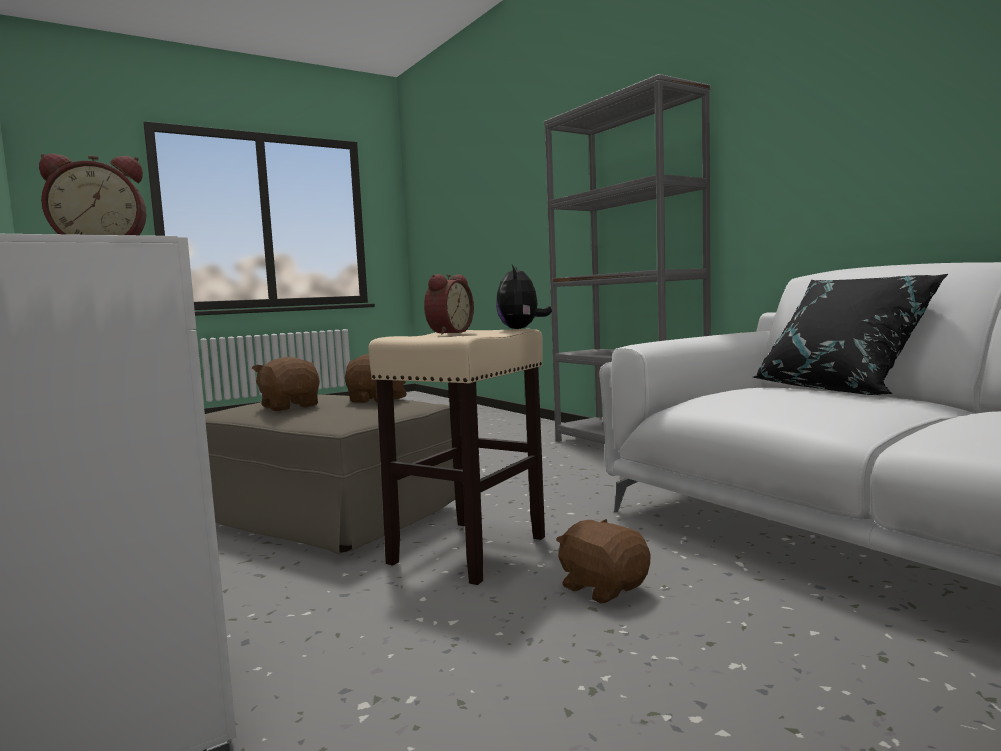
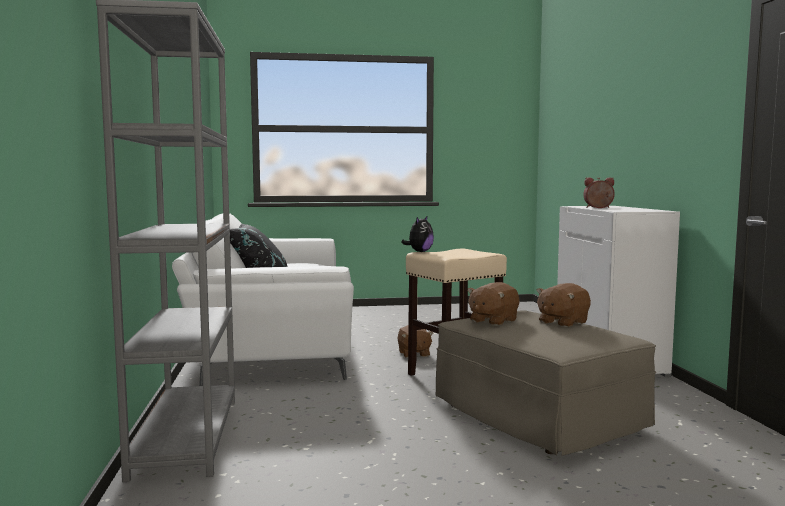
camera: 155 degrees left, 0 degrees up
brown plush toy [252,357,320,411] -> brown plush toy turned 60 degrees clockwise [536,283,591,327]
alarm clock [424,274,474,335] -> none

